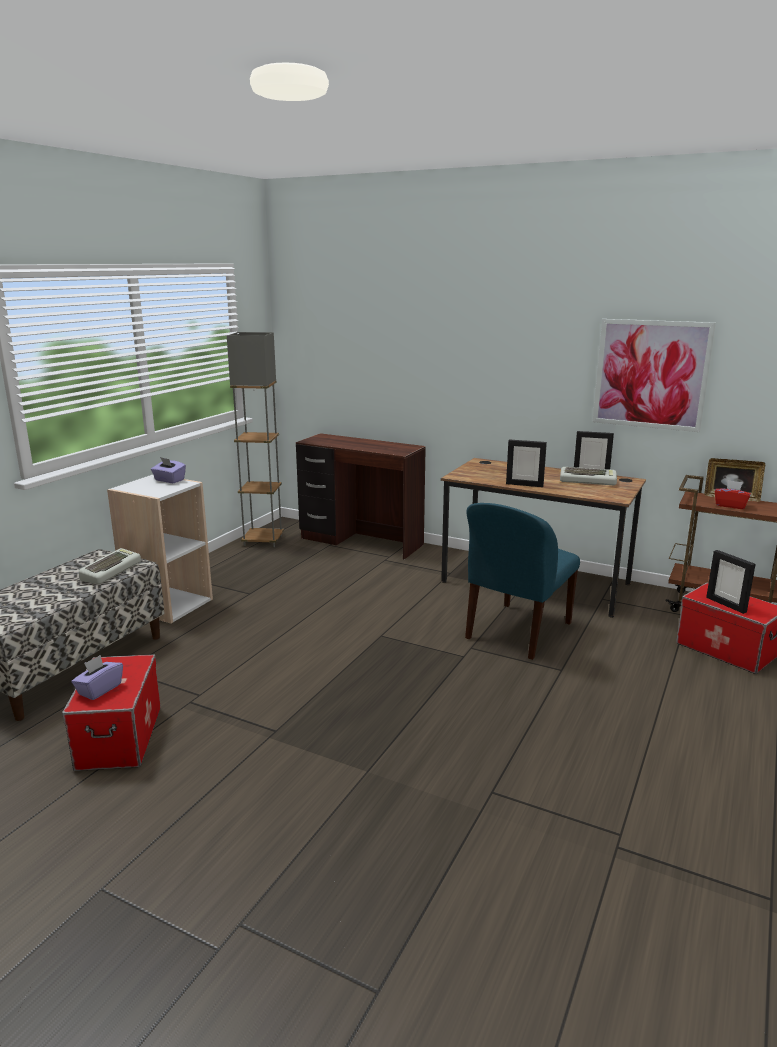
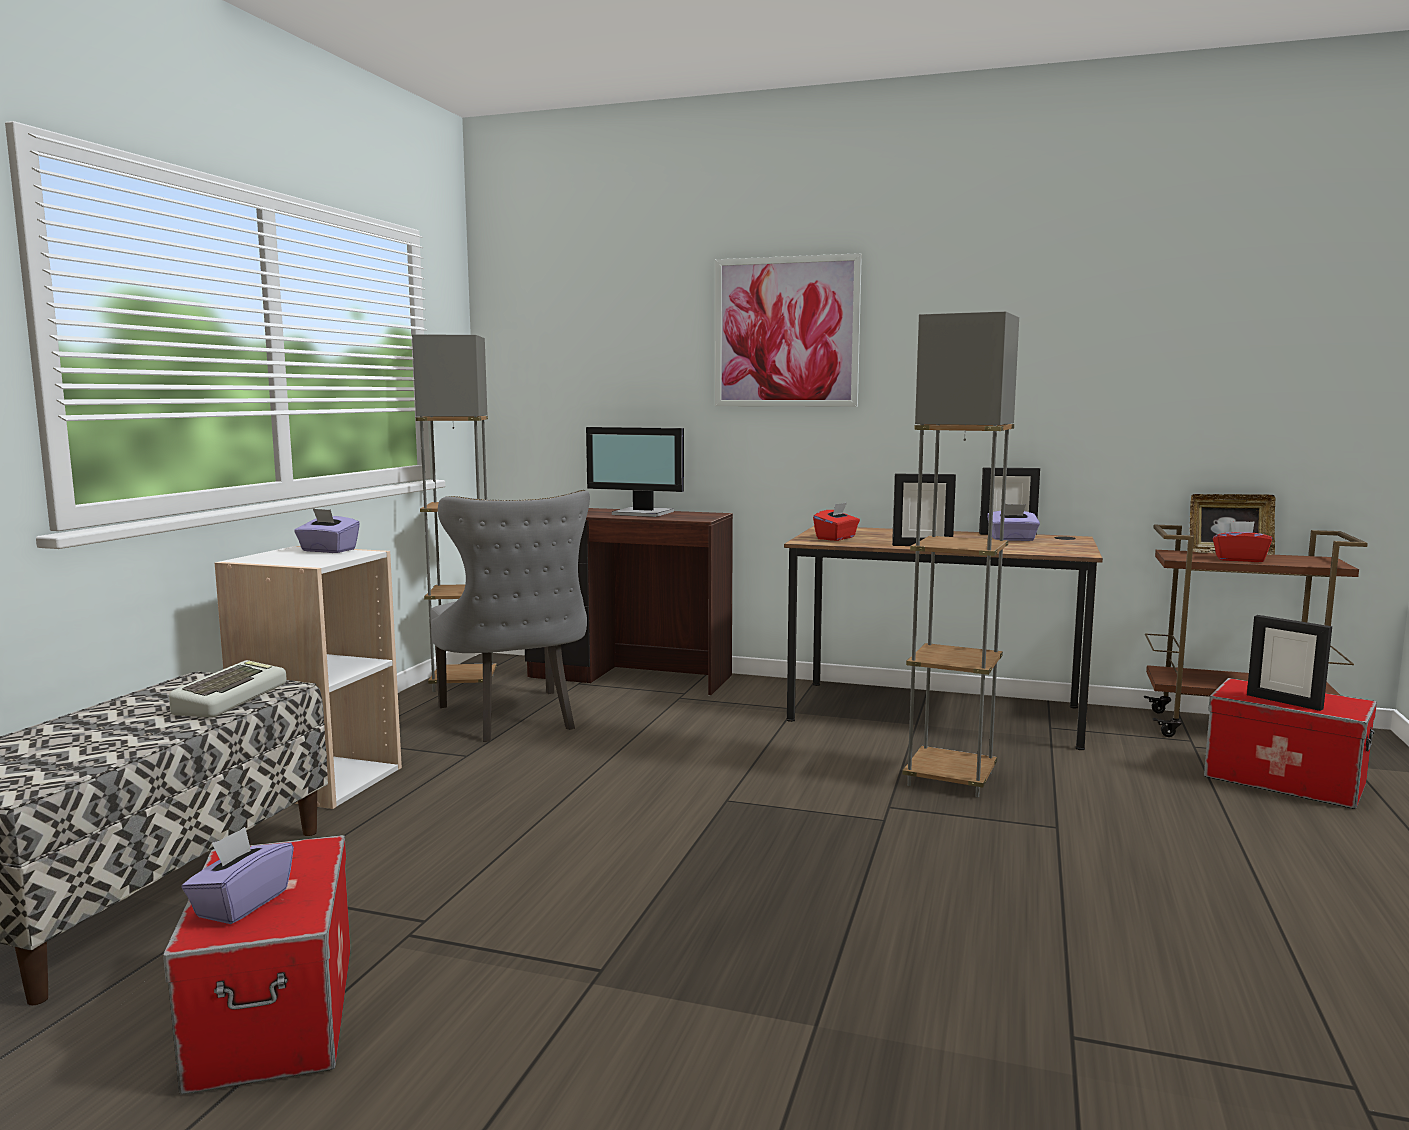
camera: 10 degrees left, 10 degrees down
blue chair [465,503,580,660] -> grey floor lamp [902,311,1019,798]
keyboard [560,467,617,485] -> purple tissue box [987,504,1040,541]
picture [593,319,716,432] -> picture moved to [715,253,862,407]
none -> grey chair [431,490,590,742]
none -> monitor [586,427,684,517]
none -> red tissue box [813,503,860,541]

